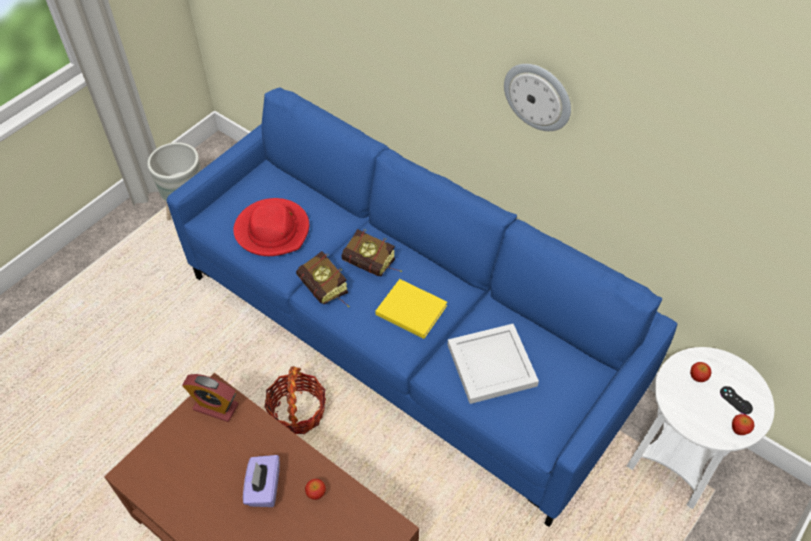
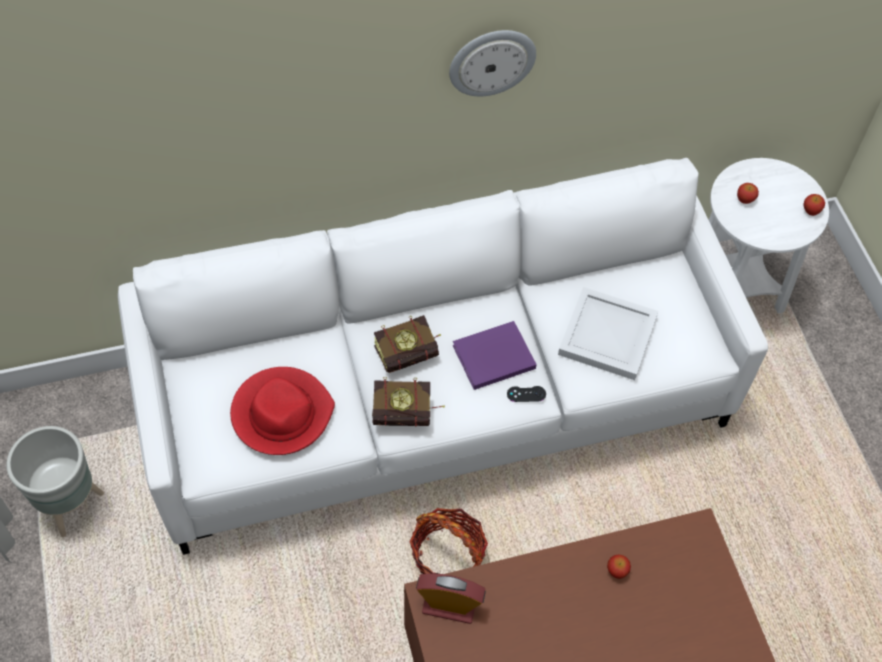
camera: 55 degrees left, 5 degrees up
blue sofa [167,87,677,527] -> white sofa [118,158,768,555]
alarm clock [182,374,238,422] -> alarm clock turned 135 degrees counterclockwise [416,573,486,624]
purple tissue box [243,455,280,507] -> none
yellow book [375,279,447,339] -> purple book [453,321,537,390]
black game controller [720,386,753,414] -> black game controller moved to [507,386,546,402]

